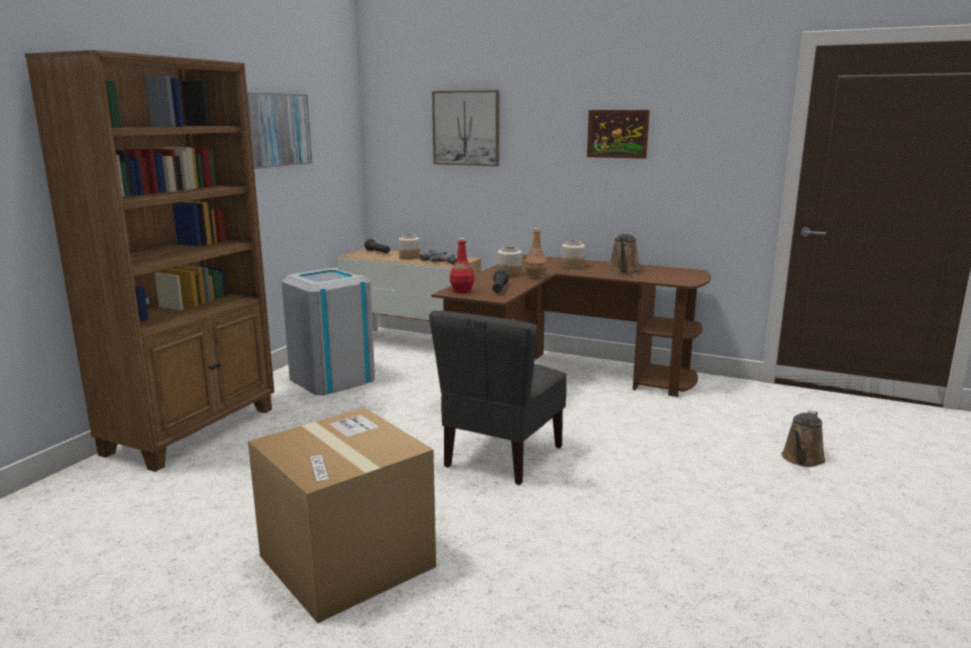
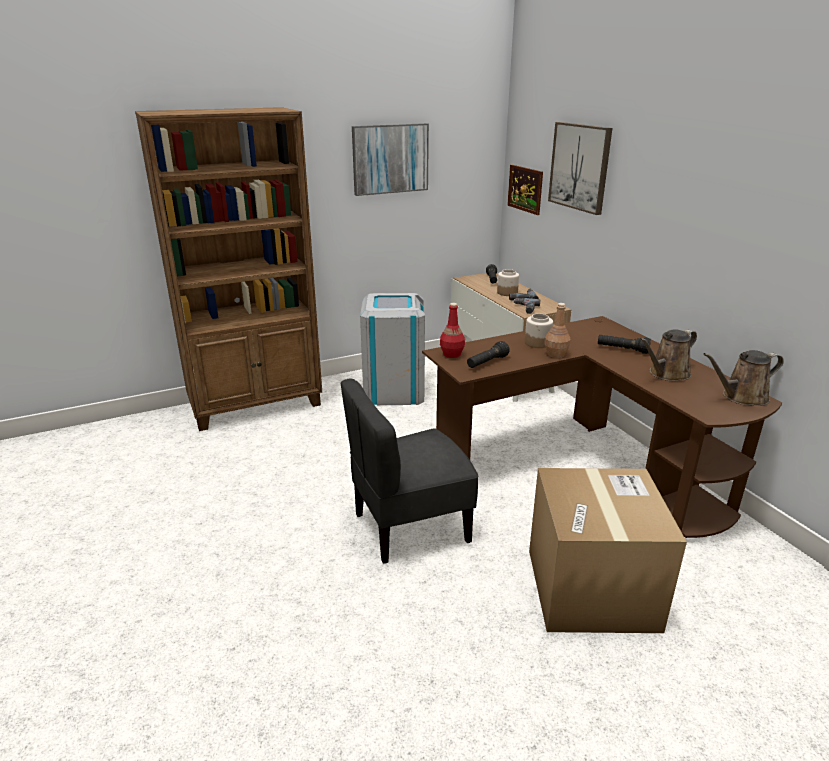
camera: 40 degrees right, 10 degrees up
cardboard box [248,408,436,623] -> cardboard box moved to [529,468,687,633]
jar [561,240,585,269] -> black flashlight [598,335,651,354]
picture [587,110,650,159] -> picture moved to [507,165,543,215]
brown watering can [781,410,826,467] -> brown watering can moved to [703,350,784,406]

